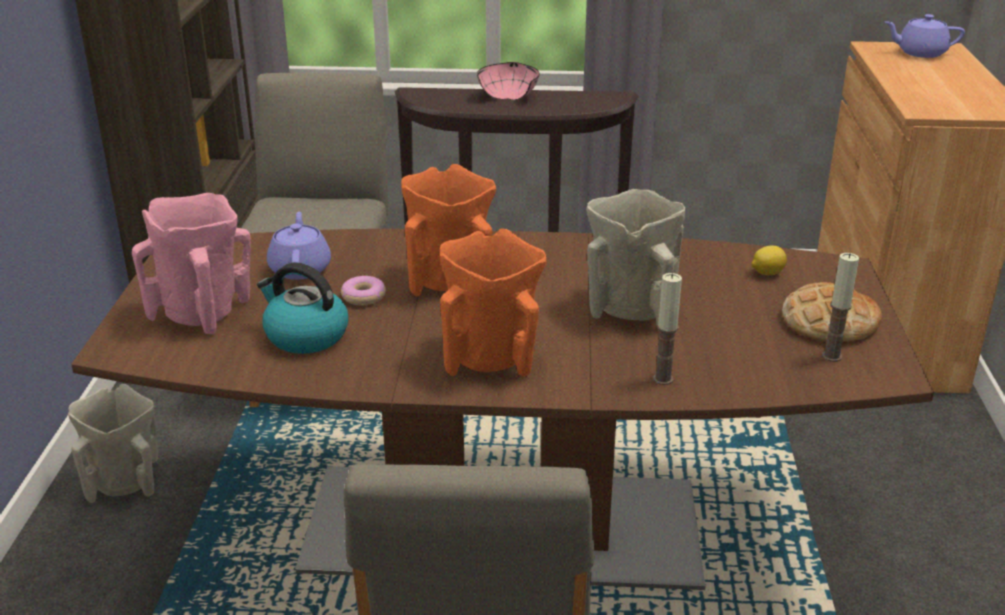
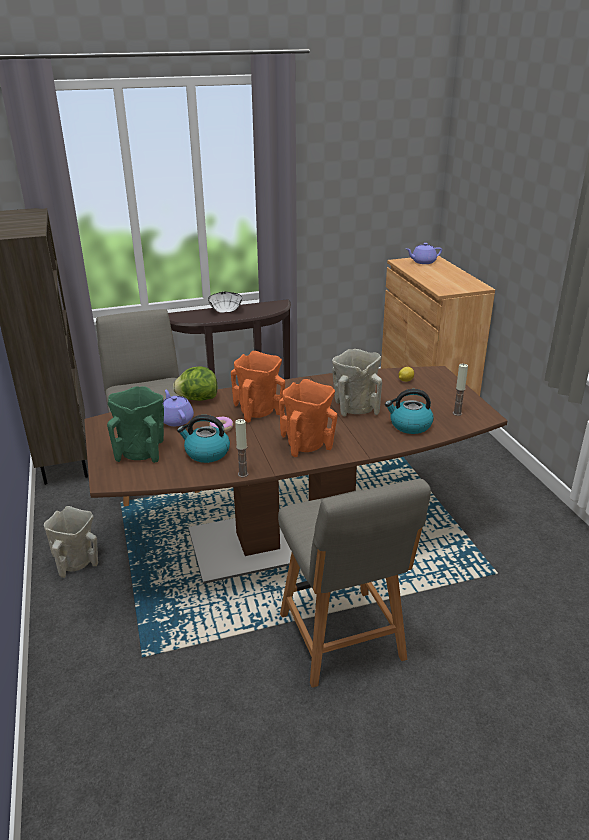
camera: 20 degrees left, 0 degrees up
pink vase [132,193,251,334] -> green vase [107,386,164,463]
pink bowl [477,62,539,100] -> white bowl [208,292,242,313]
candle [653,273,682,385] -> candle moved to [235,419,249,477]
bread [782,282,882,342] -> none
none -> lettuce [173,367,217,401]
none -> kettle [385,389,433,434]

